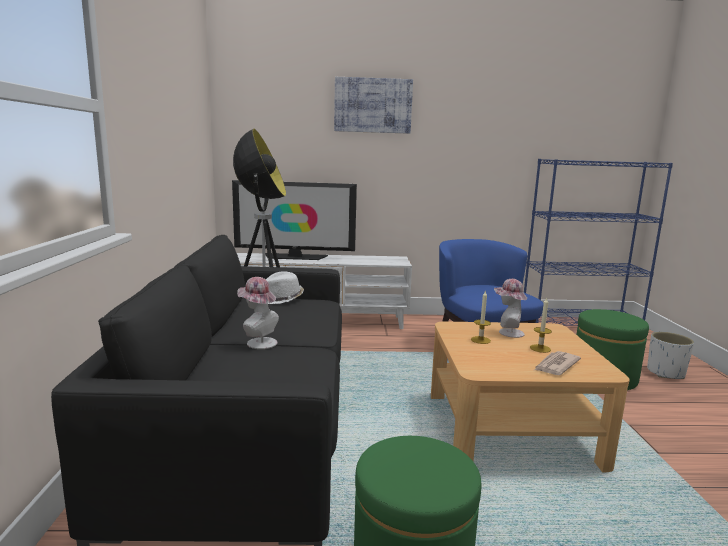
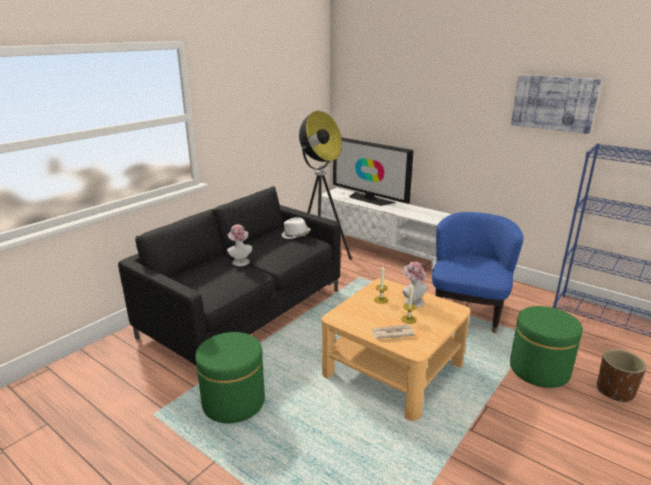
camera: 40 degrees right, 10 degrees up
picture [334,77,413,134] -> picture moved to [511,75,602,134]
white planter [647,332,694,379] -> brown planter [597,349,646,403]

